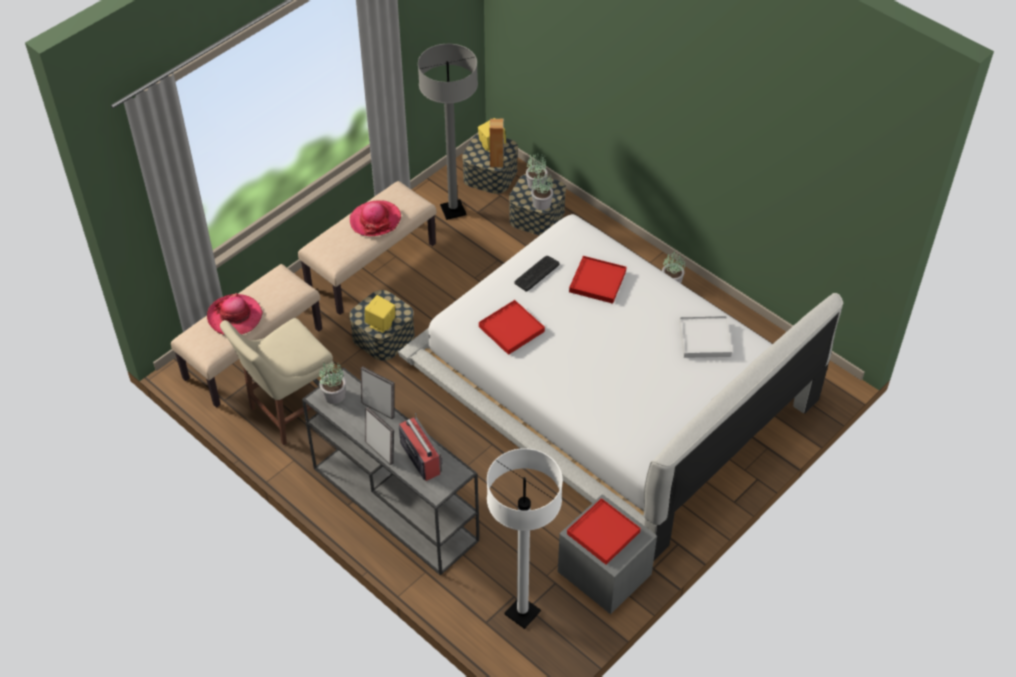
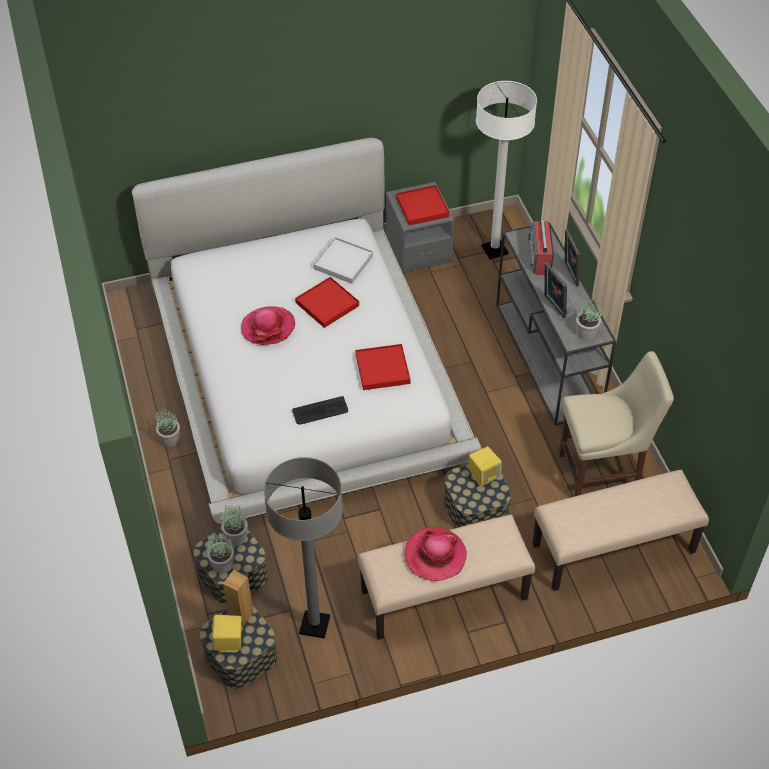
camera: 150 degrees left, 0 degrees up
hat [207,293,263,335] -> hat moved to [241,306,295,345]
red tray [569,256,627,304] -> red tray moved to [295,277,359,328]
white tray [679,316,732,358] -> white tray moved to [313,237,373,284]

